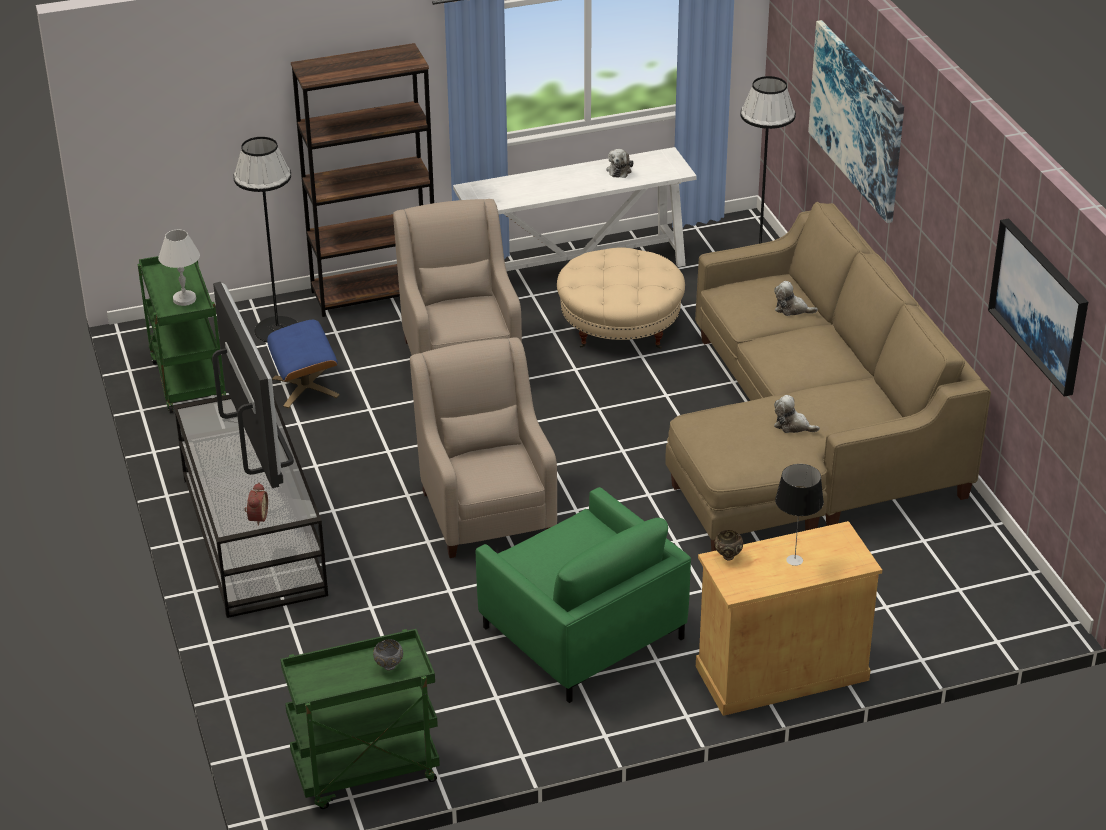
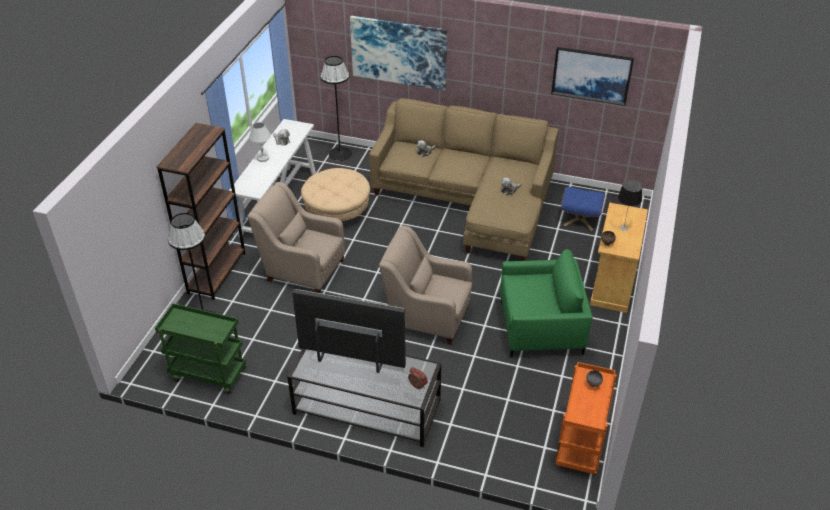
camera: 55 degrees left, 5 degrees up
white table lamp [158,230,200,306] -> white table lamp moved to [249,122,271,162]
blue ottoman [267,320,340,408] -> blue ottoman moved to [561,187,606,231]
green cart [280,629,440,809] -> orange cart [556,362,617,474]

